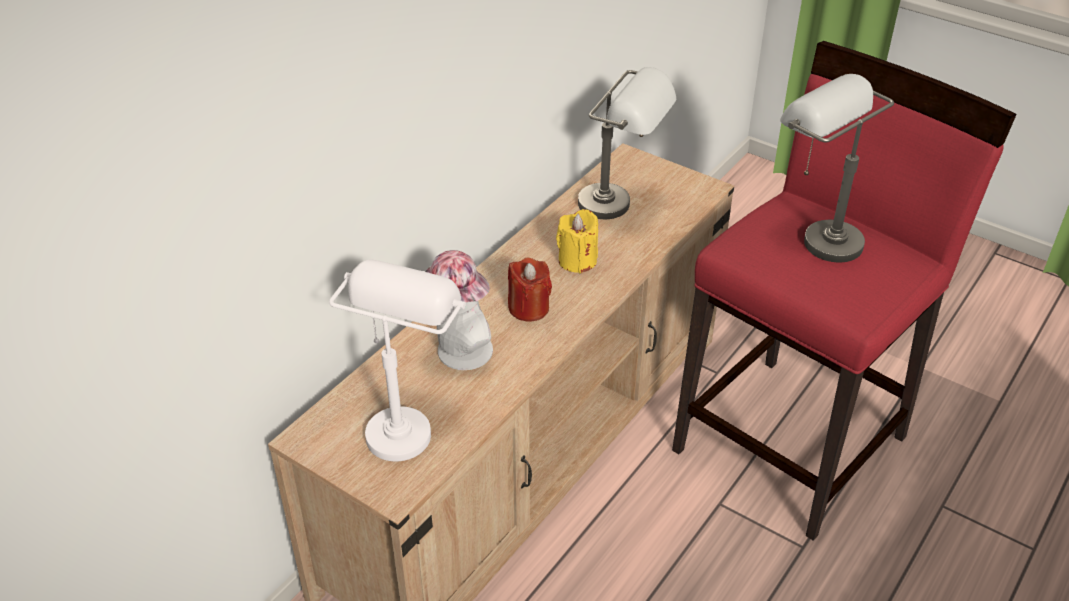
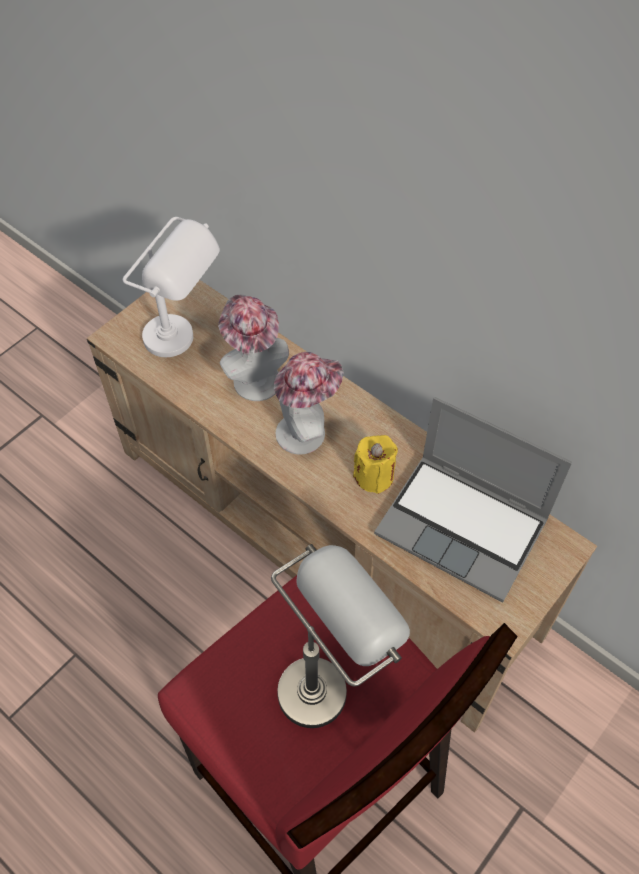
camera: 95 degrees right, 15 degrees up
red candle [508,257,552,321] -> hat [274,352,344,455]
grey table lamp [578,67,676,219] -> laptop [374,397,572,602]

